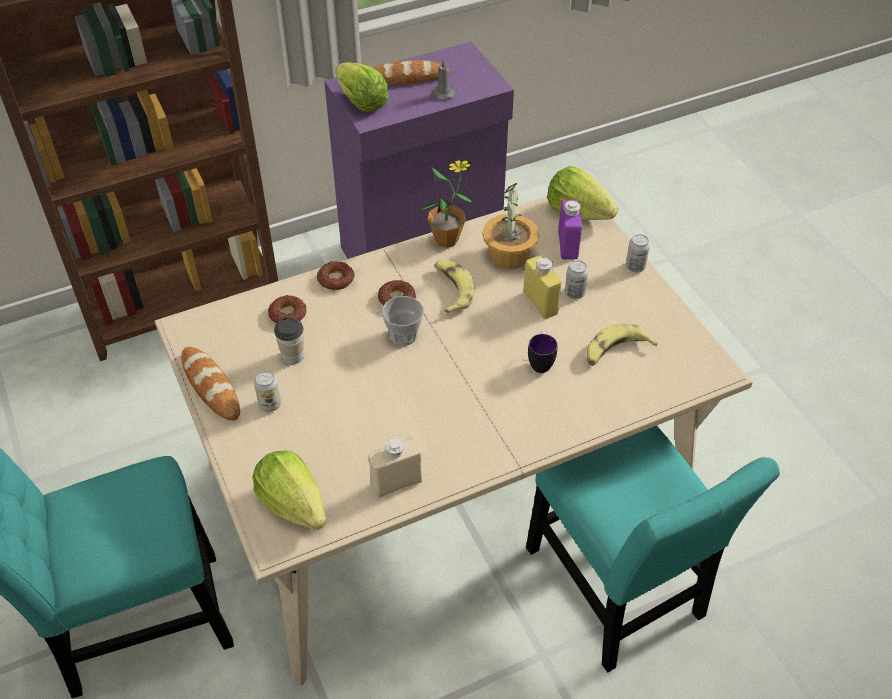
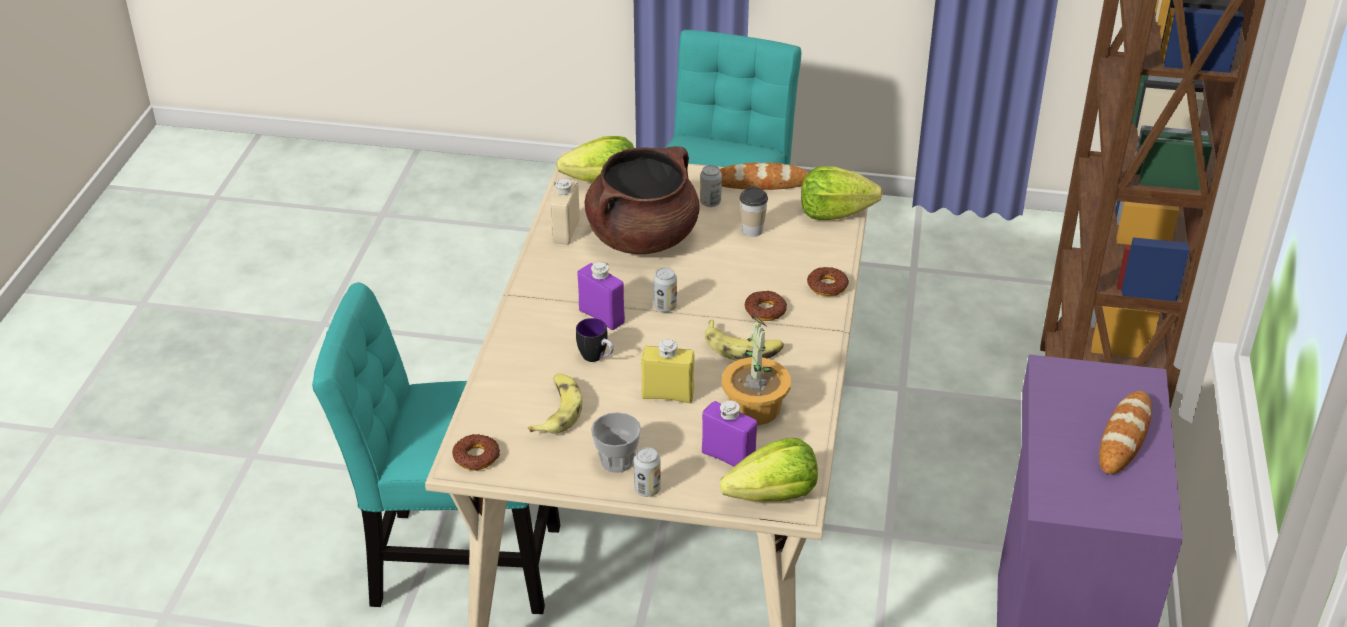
camera: 125 degrees right, 10 degrees down
donut [268,295,307,324] -> donut moved to [452,434,500,471]
lettuce [335,62,389,112] -> lettuce moved to [801,166,883,220]
cup [382,296,424,346] -> cup moved to [591,412,641,473]
potted plant [421,159,472,248] -> none
grey candle [432,60,455,100] -> none
can [565,260,588,299] -> can moved to [654,268,677,312]
none -> purple bottle [578,262,625,330]
none -> brown cooking pot [585,146,700,254]

